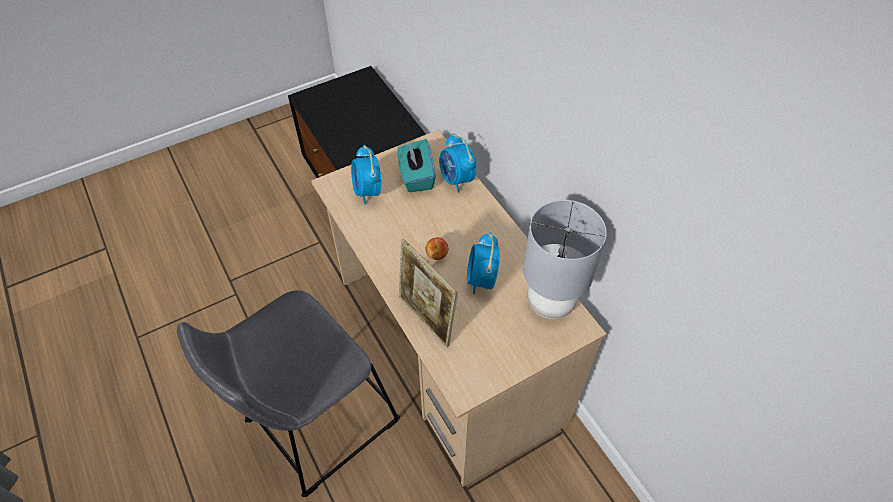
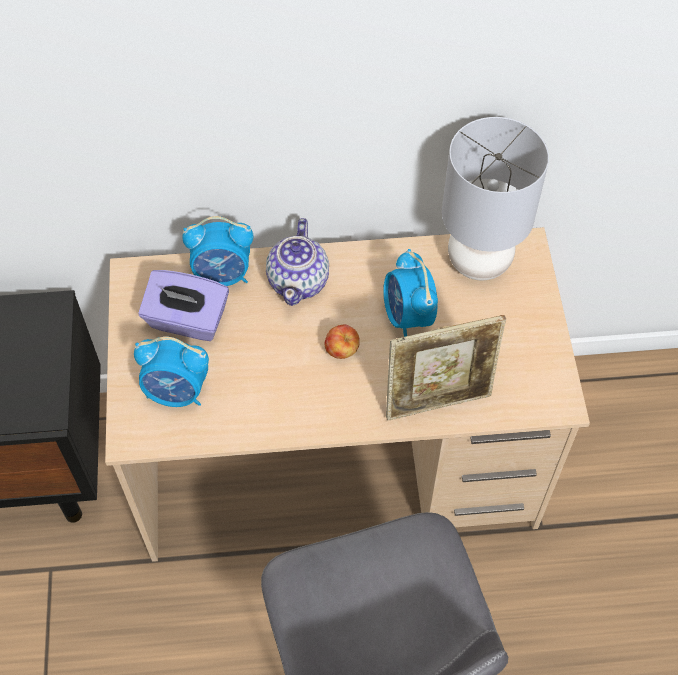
camera: 65 degrees left, 5 degrees up
turquoise tissue box [397,139,436,192] -> purple tissue box [139,270,229,341]
alarm clock [467,232,500,294] -> alarm clock turned 45 degrees clockwise [383,249,438,337]
none -> teapot [266,218,329,306]

